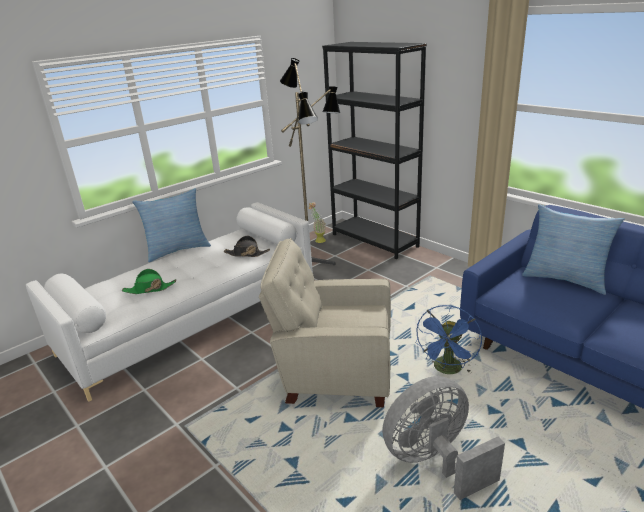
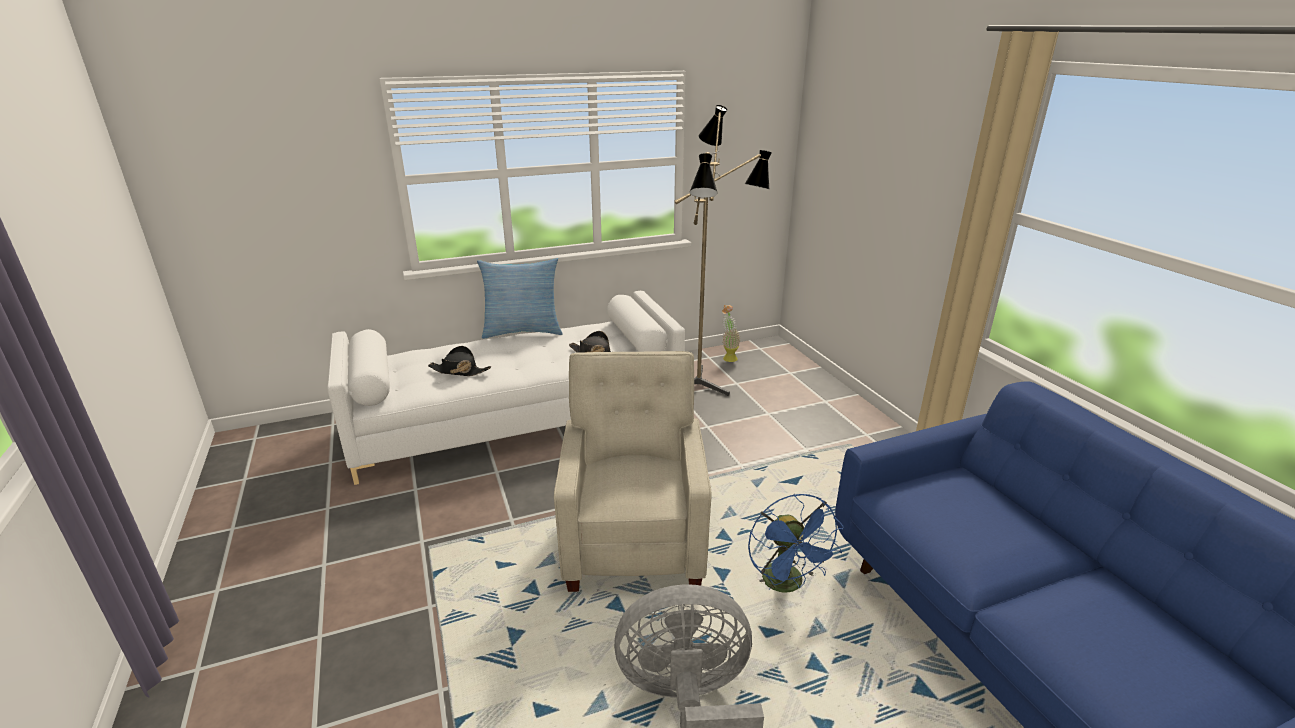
camera: 20 degrees right, 0 degrees up
green hat [122,269,176,294] -> black hat [428,346,491,376]
beige armchair [259,238,391,407] -> beige armchair turned 60 degrees clockwise [554,351,712,592]
black bookcase [322,42,427,259] -> none
blue fan [415,305,482,374] -> blue fan turned 60 degrees counterclockwise [748,494,844,593]
pillow [522,204,625,295] -> none

